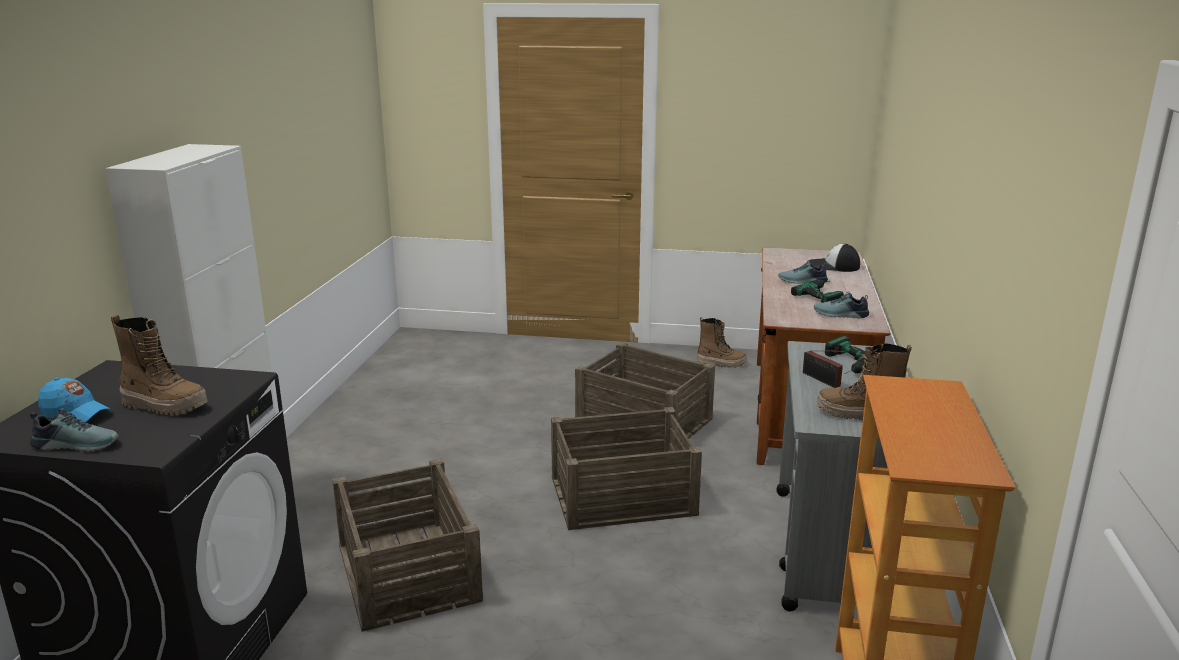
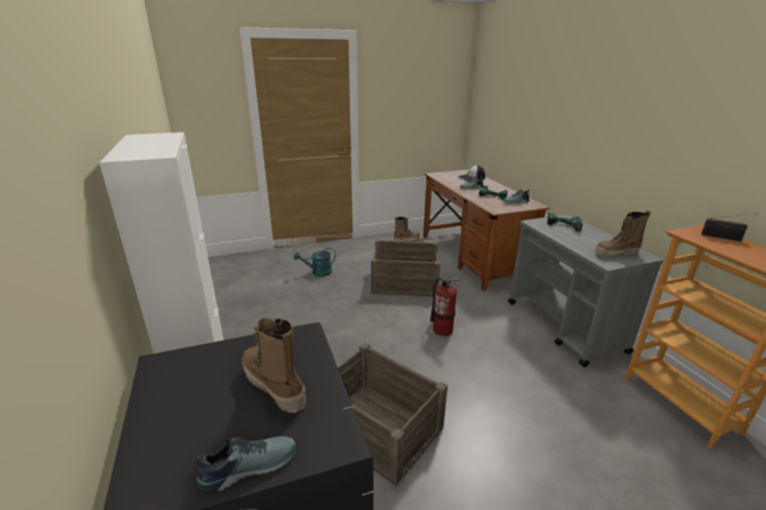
camera: 30 degrees left, 5 degrees up
blue cap [38,378,112,422] -> none
boot [111,314,208,415] -> boot turned 120 degrees counterclockwise [242,318,306,413]
crate [551,407,702,530] -> fire extinguisher [430,277,460,336]
radio [803,350,848,388] -> radio moved to [701,213,757,242]
none -> turquoise watering can [294,248,336,277]

